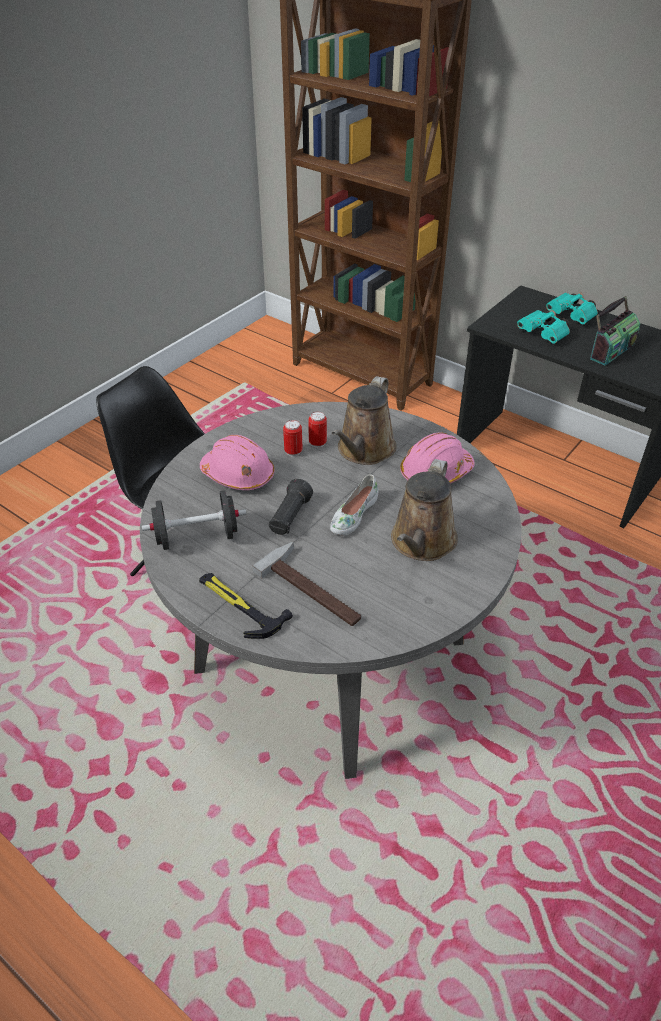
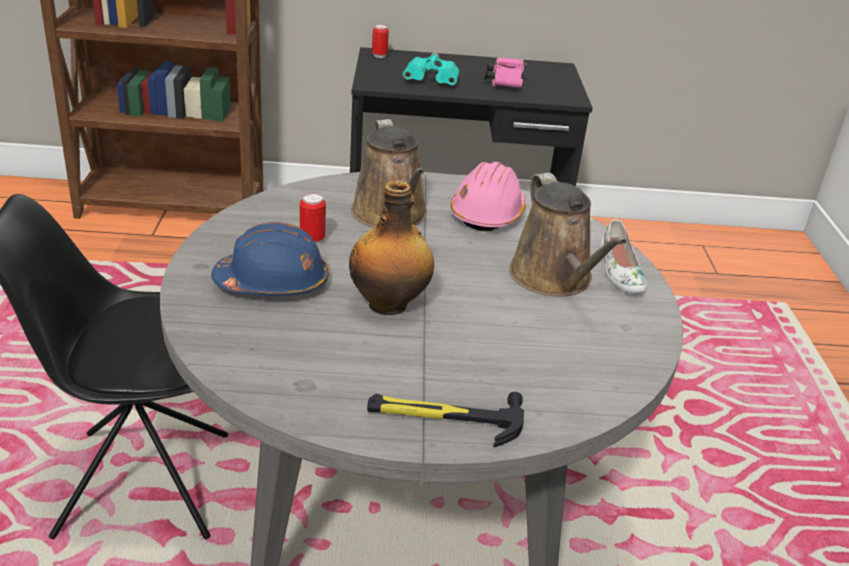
camera: 40 degrees left, 10 degrees down
black dumbbell [142,490,246,550] -> none
pink hard hat [200,435,274,490] -> blue hard hat [211,222,329,296]
hammer [252,541,361,626] -> none
black flashlight [269,479,313,535] -> bottle [349,180,434,315]
can [308,412,327,448] -> can moved to [372,24,389,58]
white shoe [330,475,378,536] -> white shoe moved to [599,220,647,293]
turquoise binoculars [546,292,598,324] -> none
radio [590,296,640,366] -> pink binoculars [484,56,527,88]

